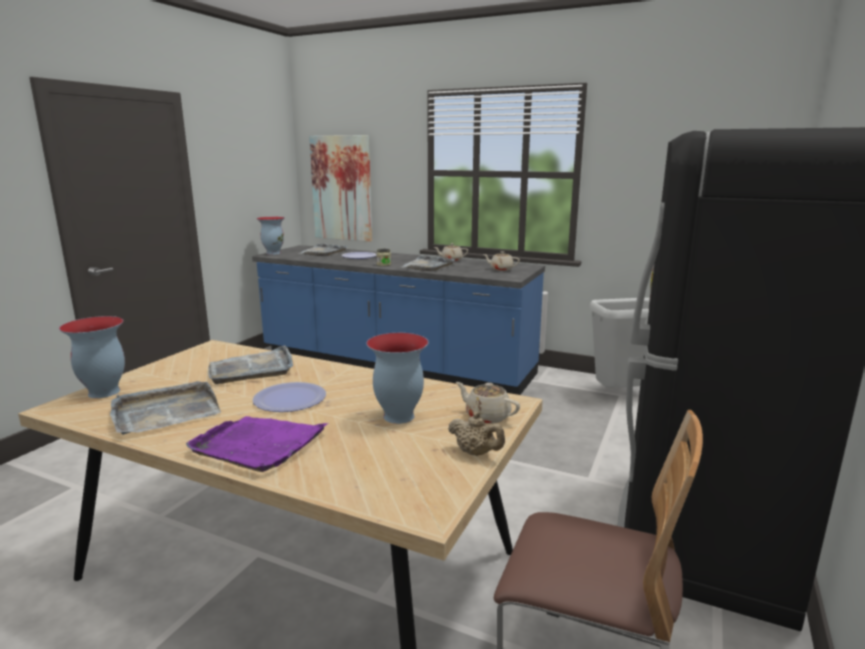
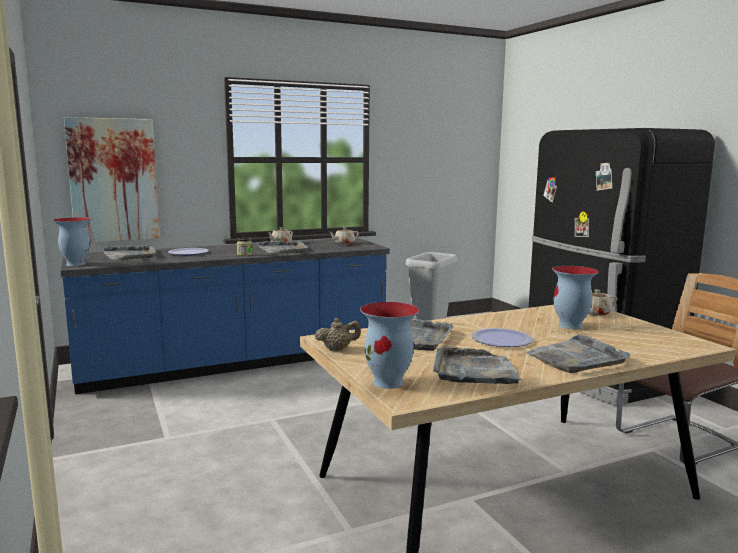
camera: 50 degrees left, 5 degrees down
purple tray [186,416,329,472] -> grey tray [525,334,630,373]
beige teapot [448,412,505,456] -> beige teapot moved to [315,318,361,351]

